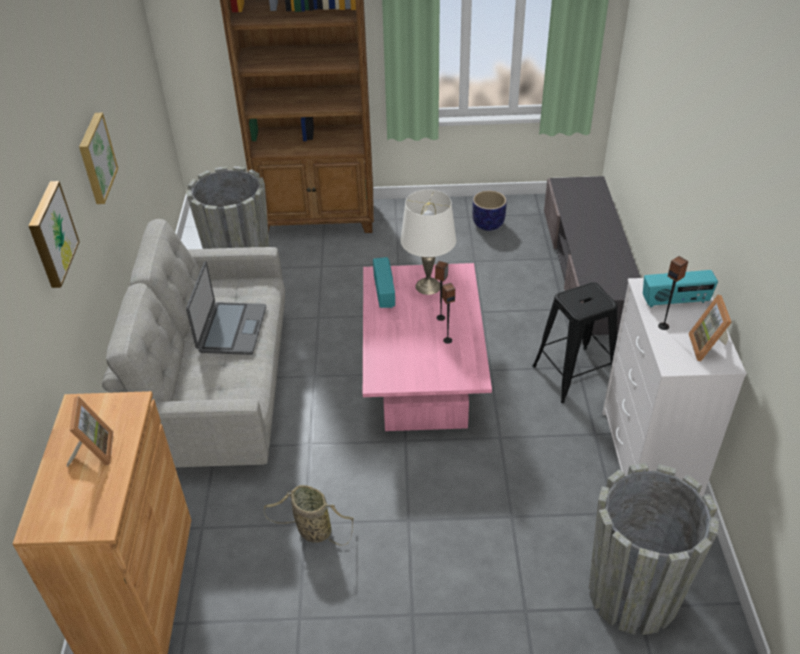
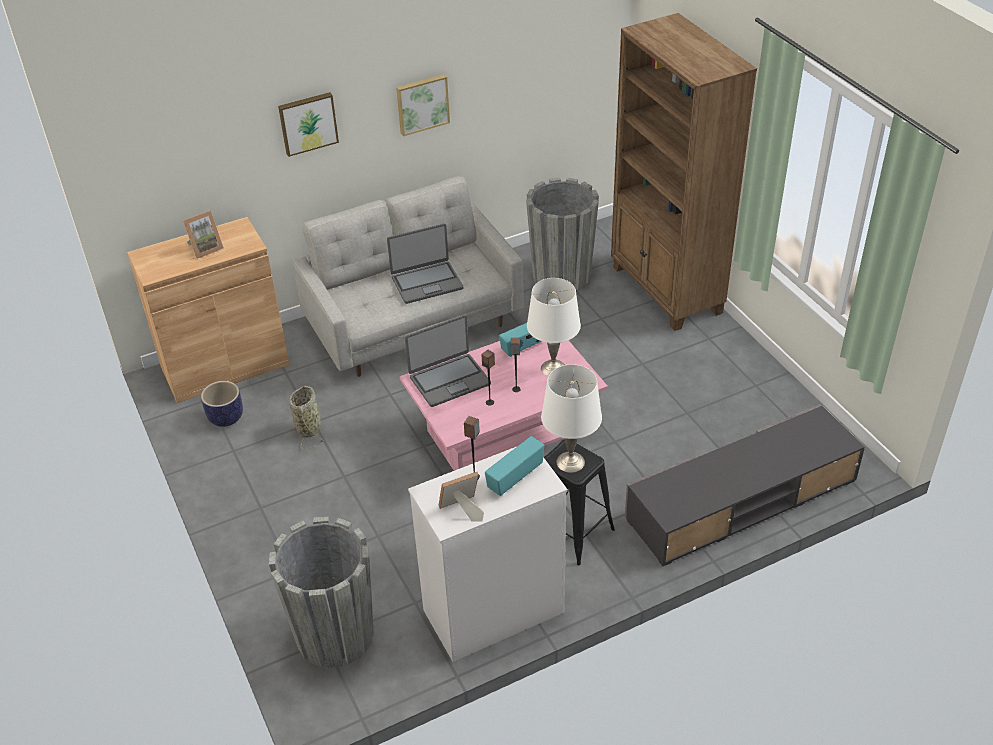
camera: 65 degrees right, 0 degrees up
planter [472,190,507,231] -> planter moved to [201,381,243,427]
radio [643,270,718,307] -> radio turned 75 degrees clockwise [485,436,544,496]
none -> laptop [405,315,491,407]
none -> white table lamp [541,364,602,473]

